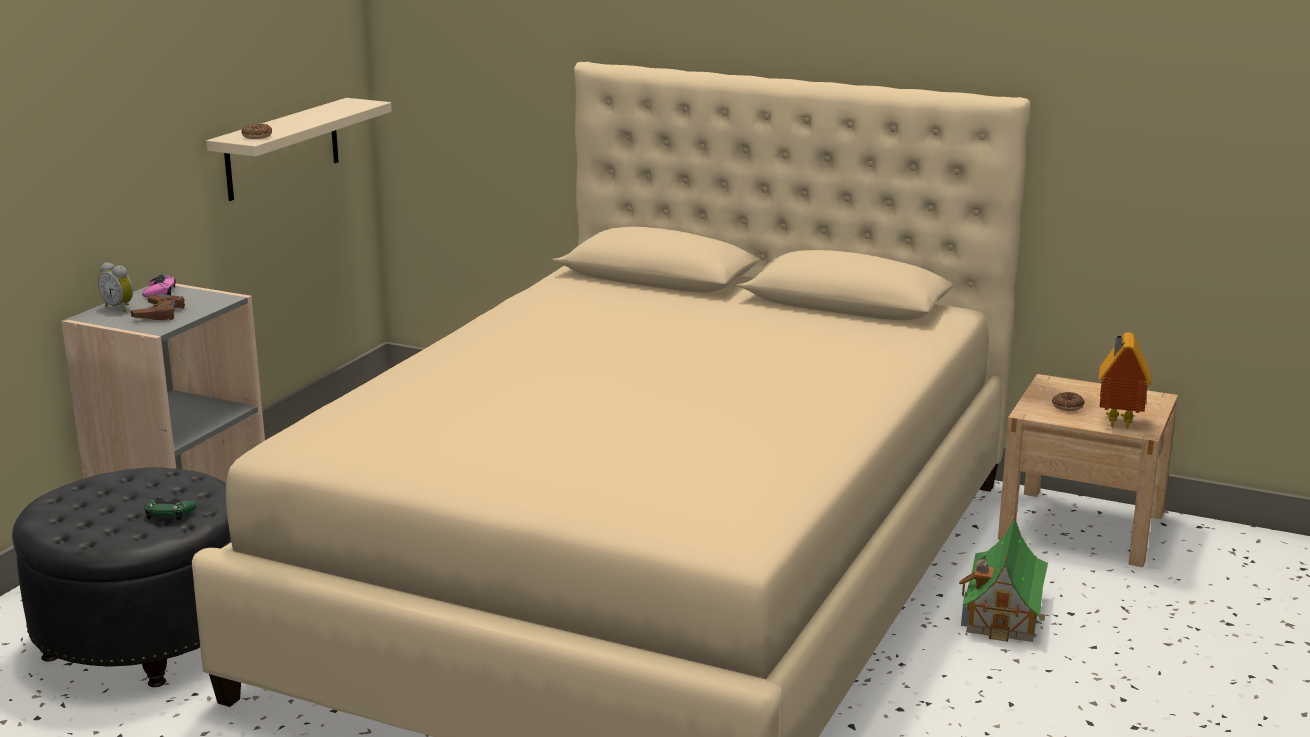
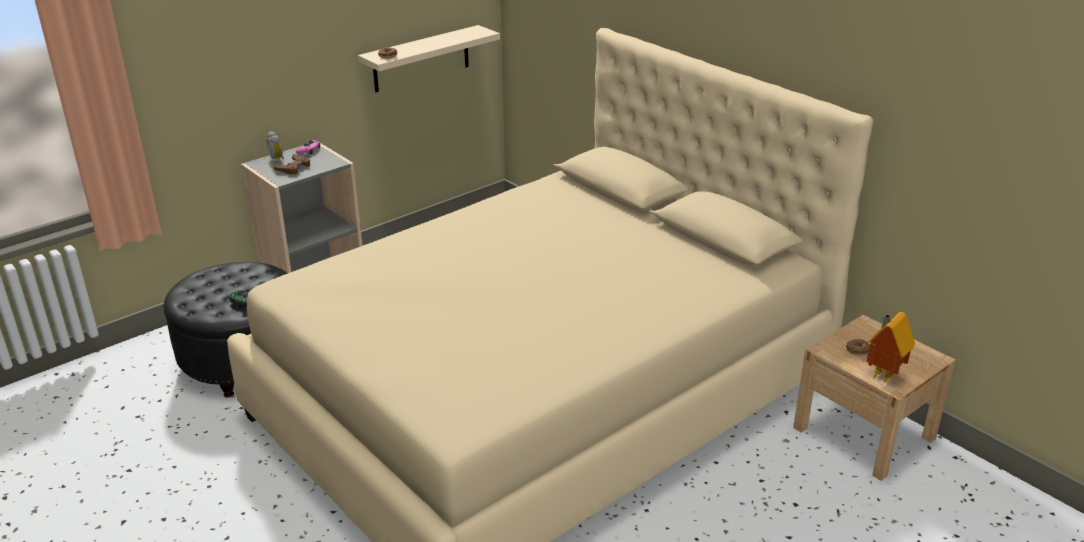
camera: 25 degrees right, 10 degrees up
toy house [959,512,1049,642] -> none

